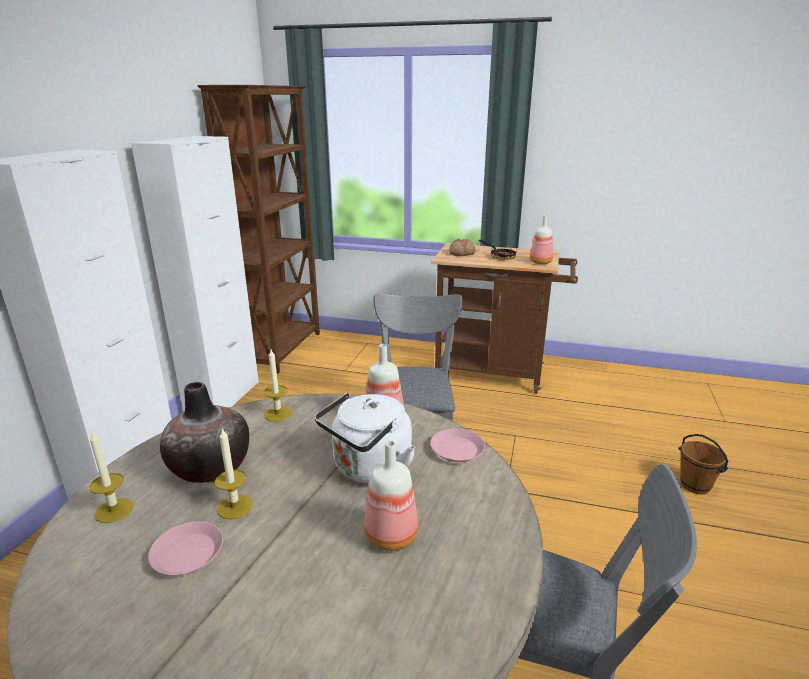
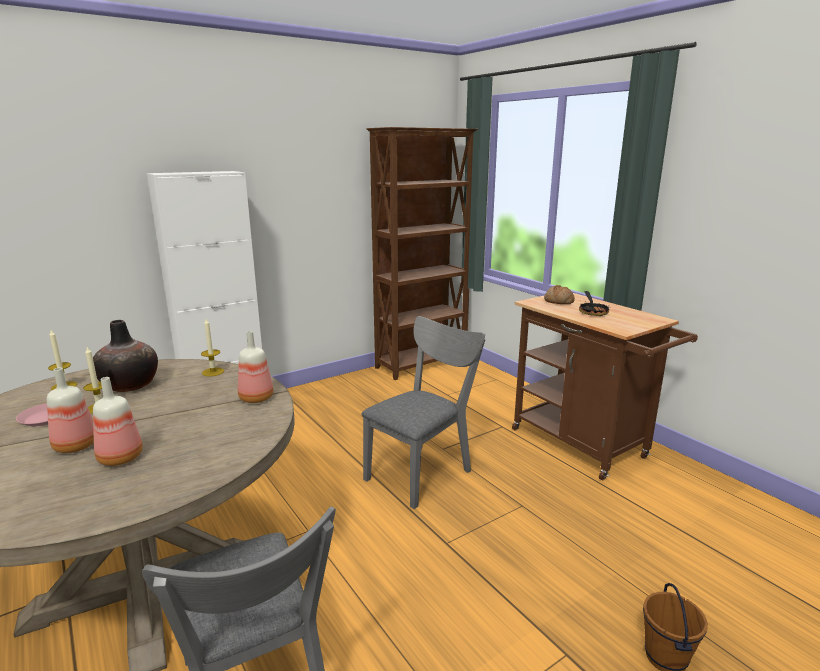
camera: 40 degrees right, 5 degrees down
white cabinet [131,136,259,412] -> none
white kettle [315,393,416,484] -> none
pink plate [430,428,485,462] -> none
bottle [530,215,553,264] -> bottle moved to [47,368,94,453]

